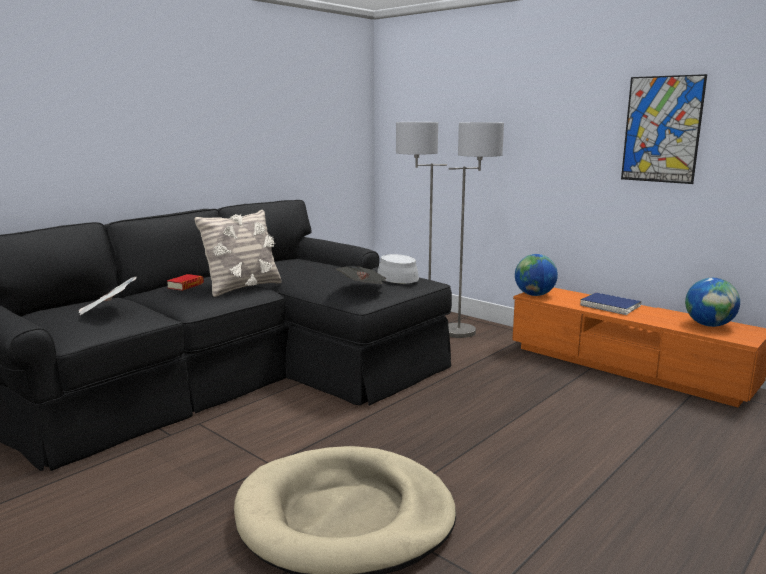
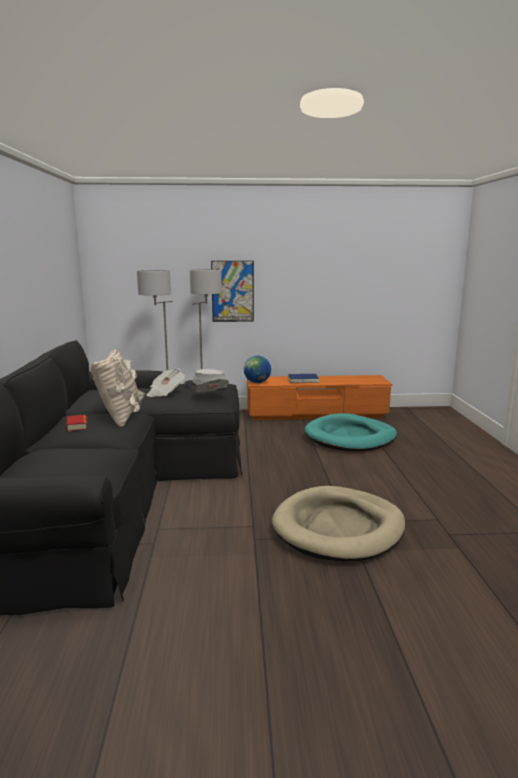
camera: 45 degrees left, 0 degrees up
newspaper [79,277,136,315] -> newspaper moved to [147,368,185,397]
picture [621,74,707,184] -> picture moved to [211,261,254,322]
globe [685,278,740,327] -> none
none -> turquoise dog bed [305,413,397,451]

